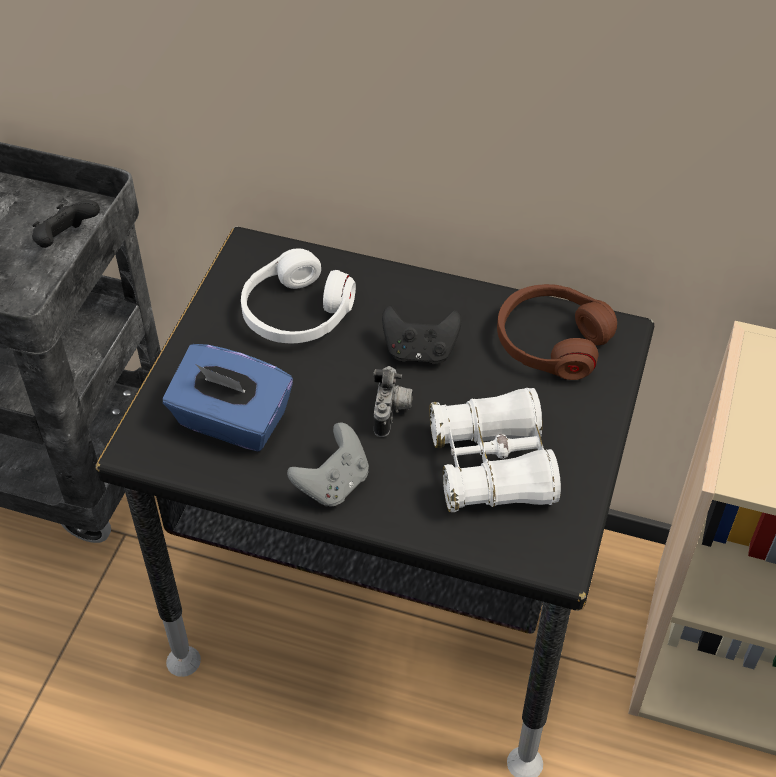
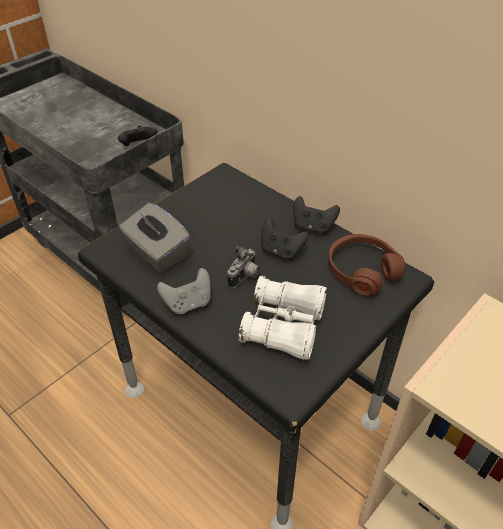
camera: 25 degrees right, 5 degrees down
blue tissue box [163,344,293,451] -> grey tissue box [119,203,190,272]
white headphones [241,249,356,343] -> none
none -> black game controller [293,196,340,234]

